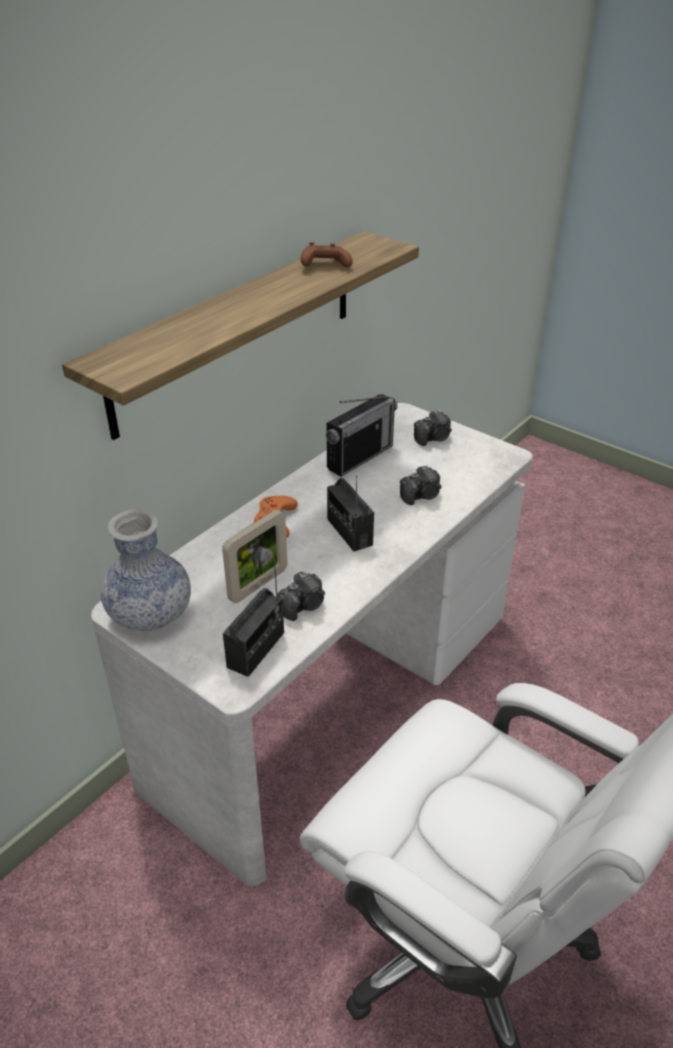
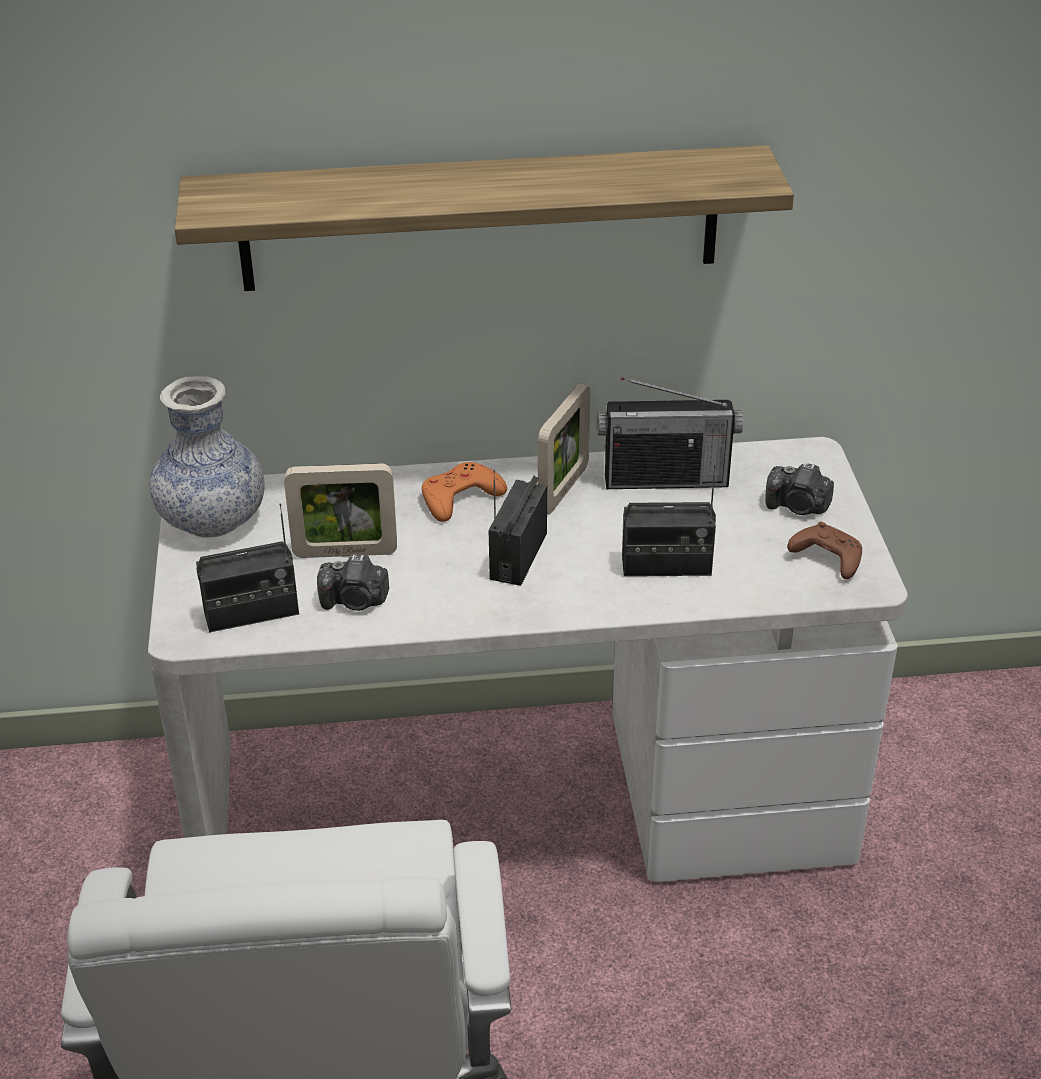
camera: 45 degrees right, 0 degrees up
brown game controller [301,242,353,268] -> brown game controller moved to [787,521,862,579]
camera [400,465,441,505] -> radio [622,465,716,576]
none -> picture frame [538,384,590,514]

